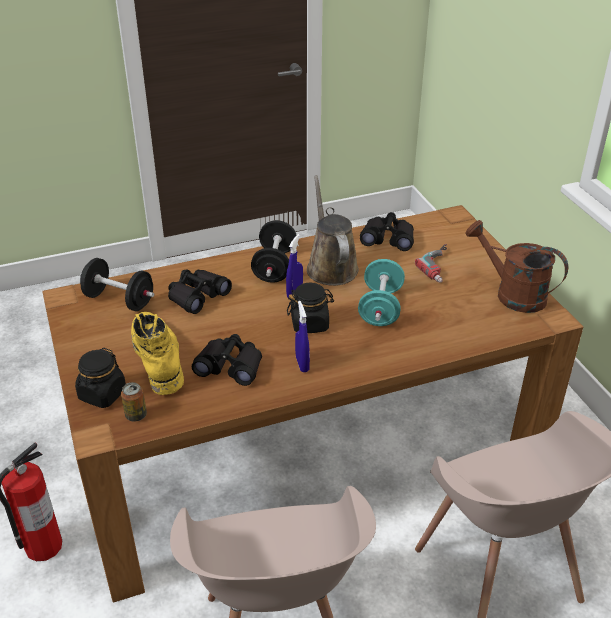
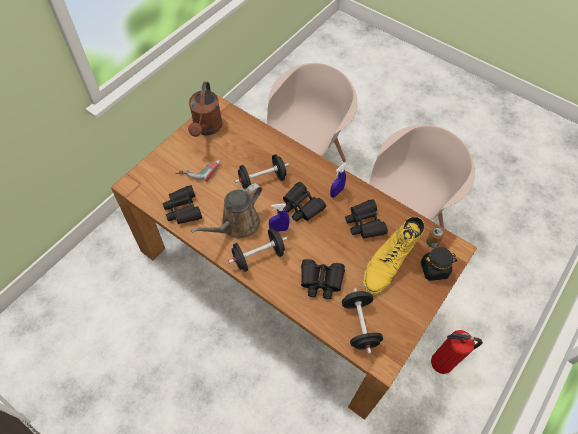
camera: 125 degrees left, 20 degrees up
black jar [287,283,334,333] -> black binoculars [283,182,326,222]
turquoise dumbbell [358,259,405,326] -> black dumbbell [235,154,289,189]

